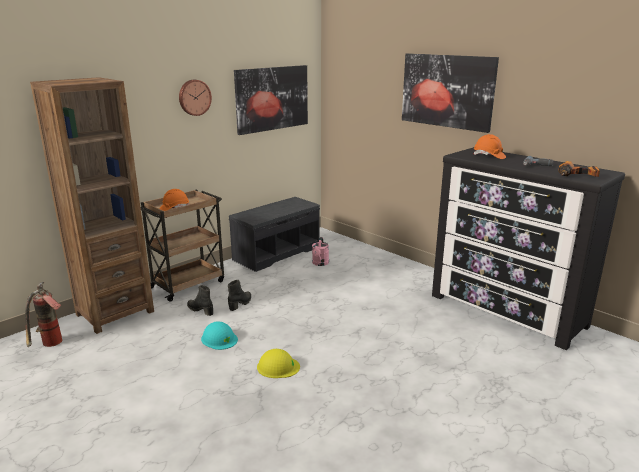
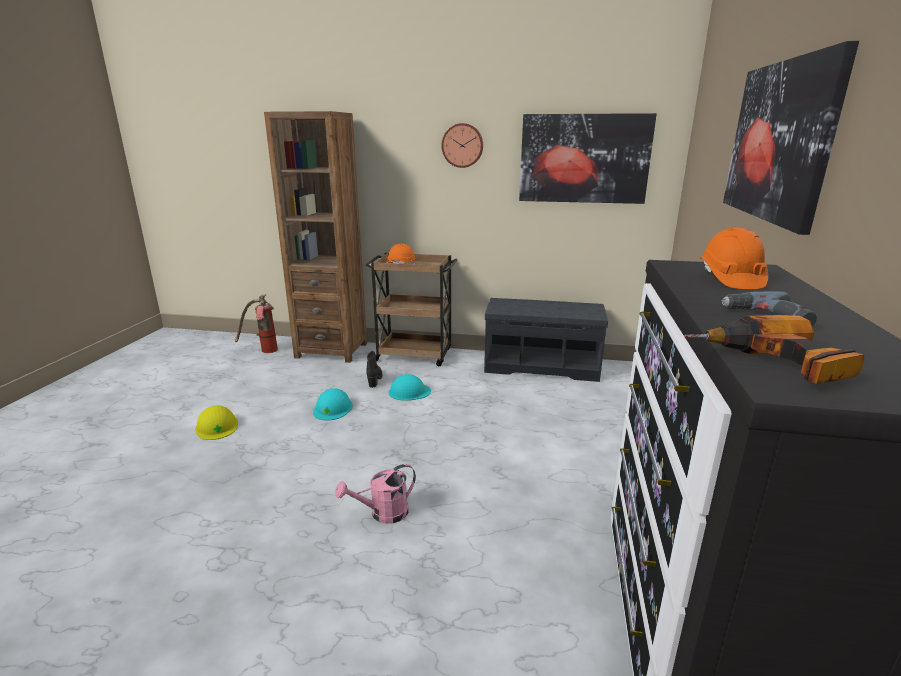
camera: 55 degrees right, 0 degrees up
black boot [228,280,251,311] -> turquoise hard hat [389,374,431,401]
yellow hard hat [257,349,300,378] -> yellow hard hat moved to [195,405,238,440]
pink watering can [312,237,329,266] -> pink watering can moved to [335,464,416,524]

